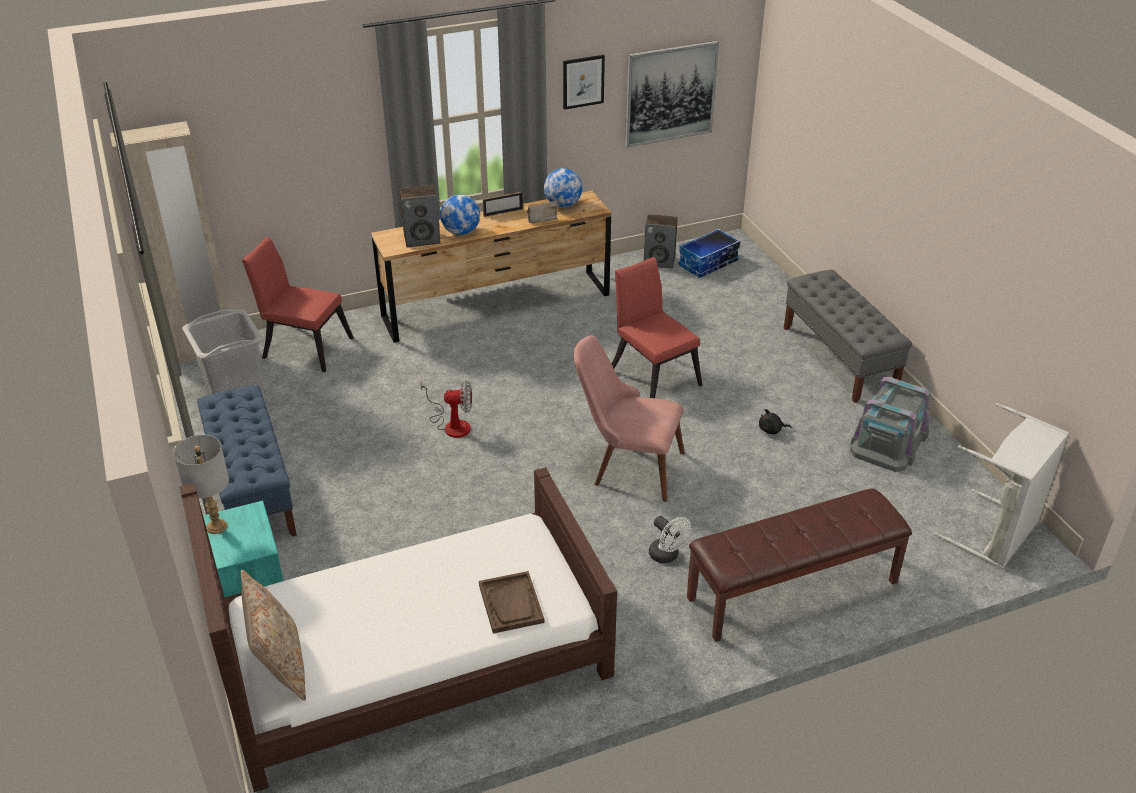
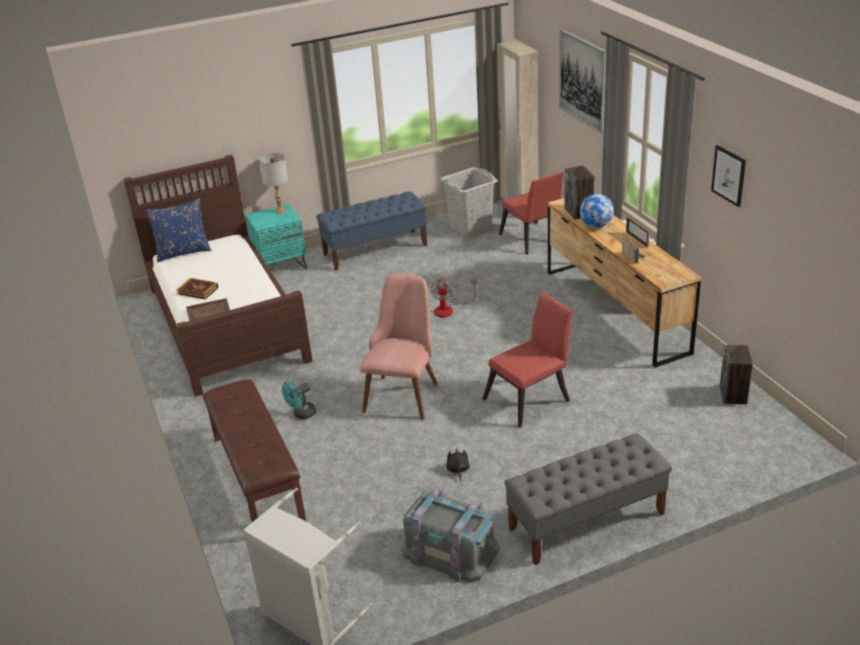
camera: 90 degrees right, 5 degrees down
beige pillow [241,570,306,701] -> blue pillow [145,199,211,262]
red chair [242,237,354,372] -> red chair turned 135 degrees clockwise [499,172,563,255]
globe [544,168,582,208] -> none
picture [625,40,719,148] -> picture moved to [559,29,606,134]
white fan [649,516,691,563] -> turquoise fan [282,381,316,419]
storage box [679,229,740,278] -> none
none -> book [176,278,219,300]

